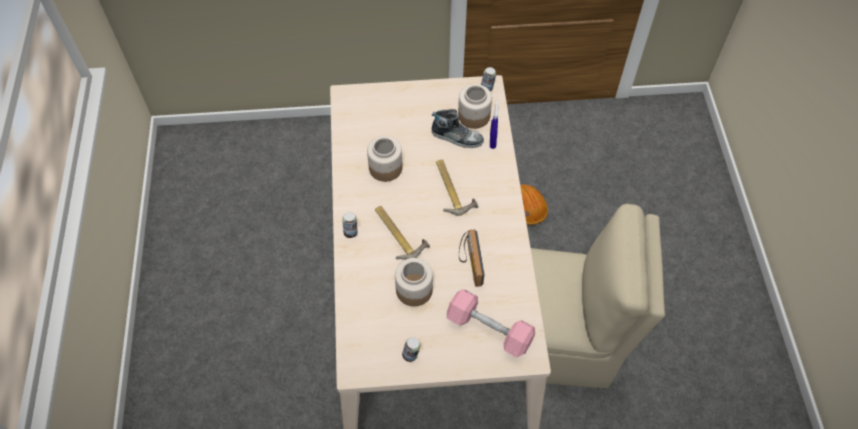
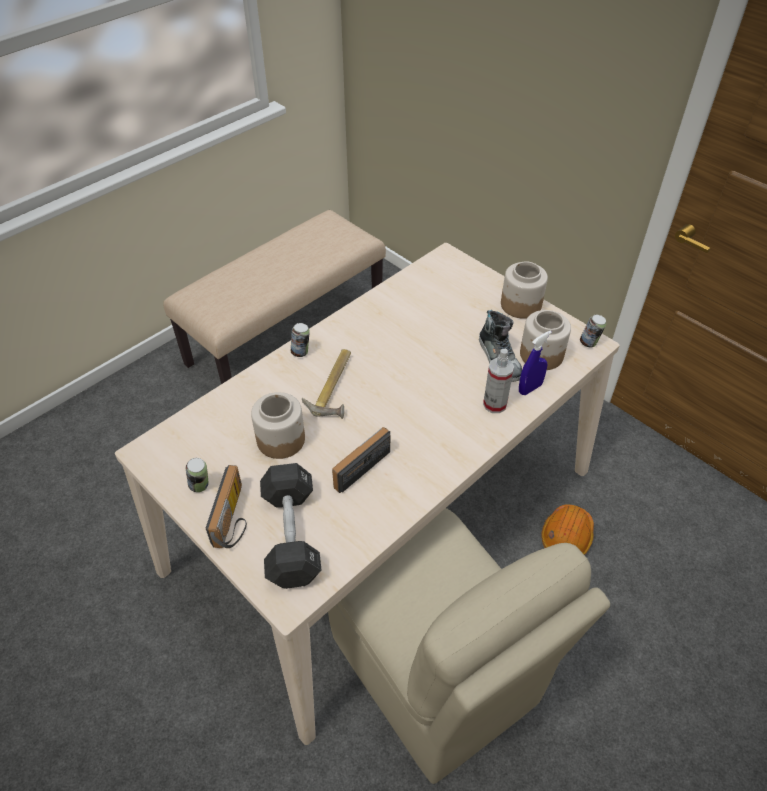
camera: 50 degrees right, 10 degrees down
jar [367,136,403,182] -> jar moved to [501,261,548,319]
hammer [436,159,478,216] -> none
pink dumbbell [447,290,535,357] -> black dumbbell [260,463,321,589]
none -> beige bench [163,210,386,384]
none -> radio [206,465,247,548]
none -> spray bottle [483,349,514,413]

